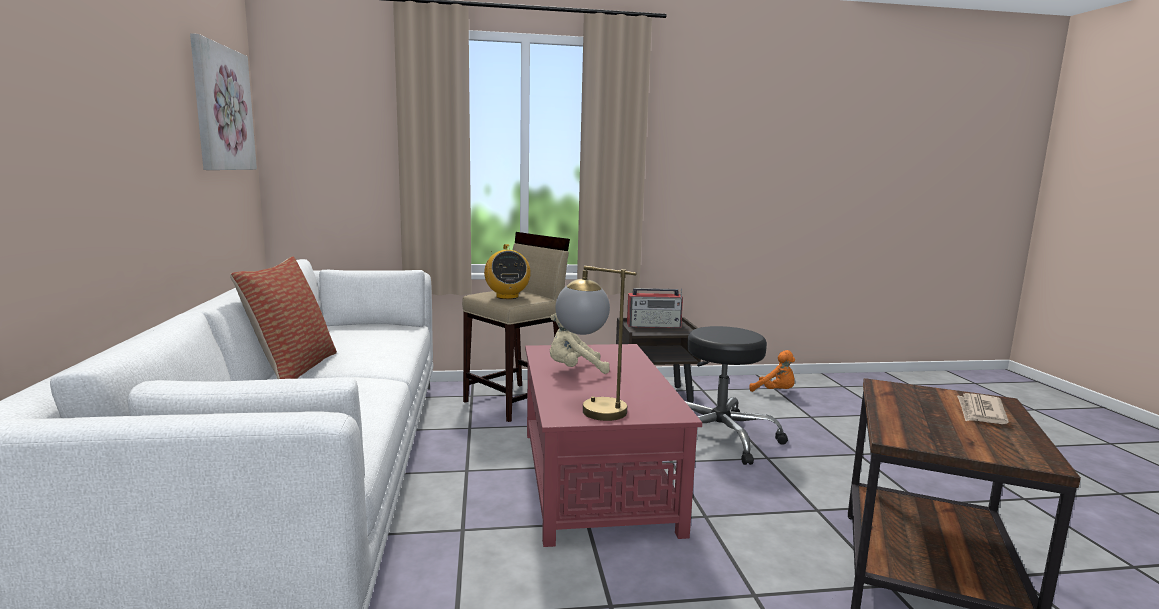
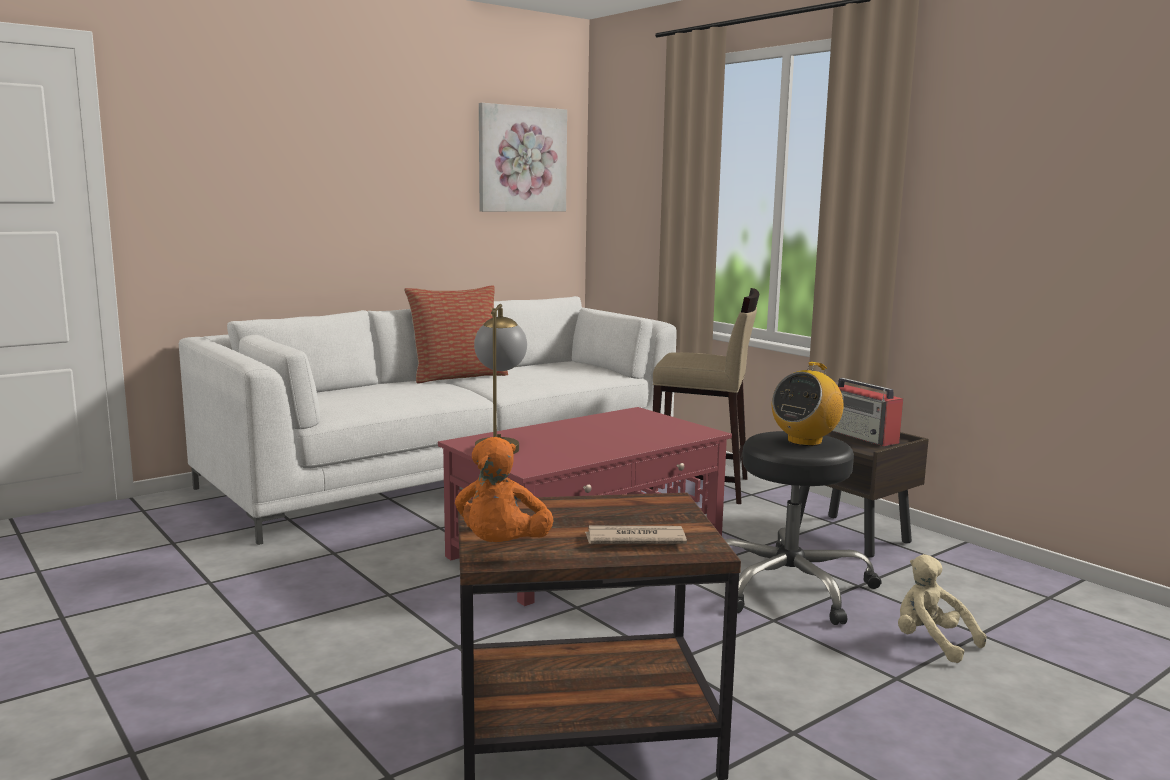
camera: 60 degrees right, 0 degrees up
radio [484,244,531,299] -> radio moved to [772,362,844,446]
beige plush toy [550,313,610,374] -> beige plush toy moved to [898,554,987,663]
orange plush toy [749,350,795,392] -> orange plush toy moved to [455,437,553,542]

